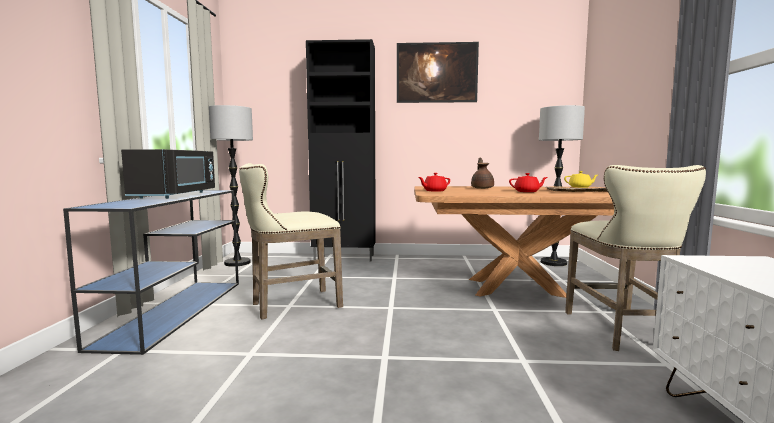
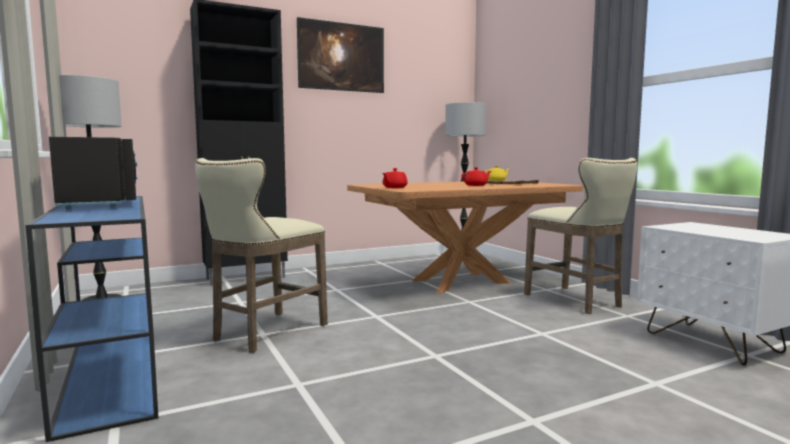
camera: 30 degrees left, 0 degrees up
brown teapot [471,157,494,189] -> none

